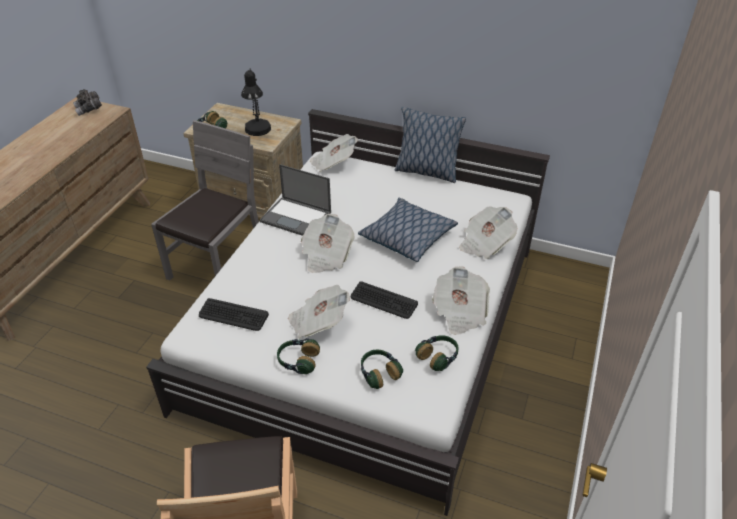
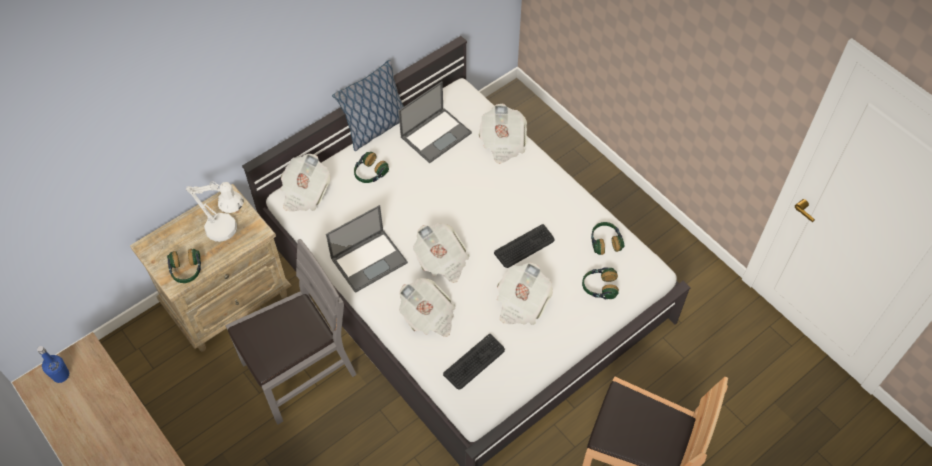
camera: 60 degrees left, 15 degrees up
grey binoculars [73,89,102,116] -> blue bottle [37,346,69,383]
grey chair [151,120,259,280] -> grey chair turned 90 degrees clockwise [225,239,357,425]
black table lamp [241,68,271,136] -> white table lamp [186,181,244,242]
headphones [277,338,320,374] -> headphones moved to [354,152,389,183]
pillow [358,198,458,262] -> none
newspaper [432,266,490,335] -> newspaper moved to [399,278,455,337]
none -> laptop [398,81,472,163]

